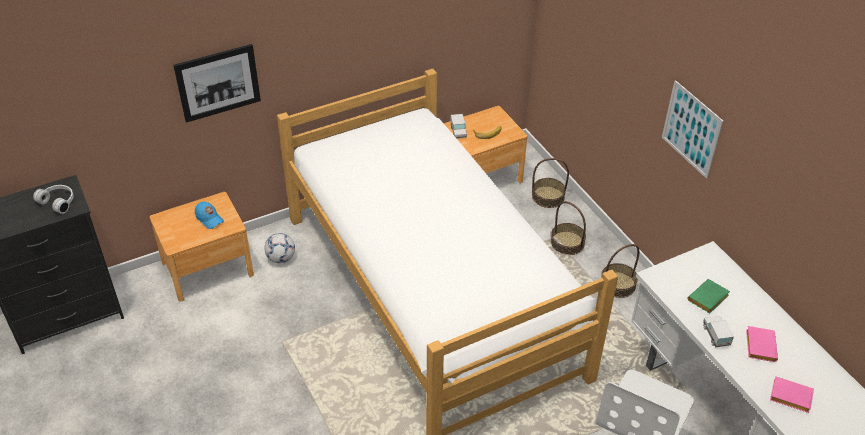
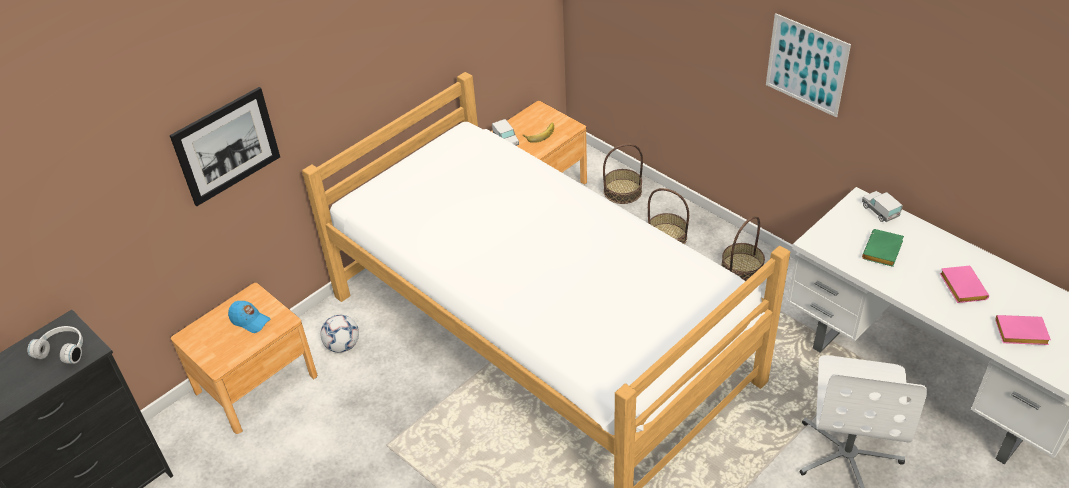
camera: 15 degrees left, 0 degrees up
toy truck [703,316,734,347] -> toy truck moved to [862,191,903,222]

